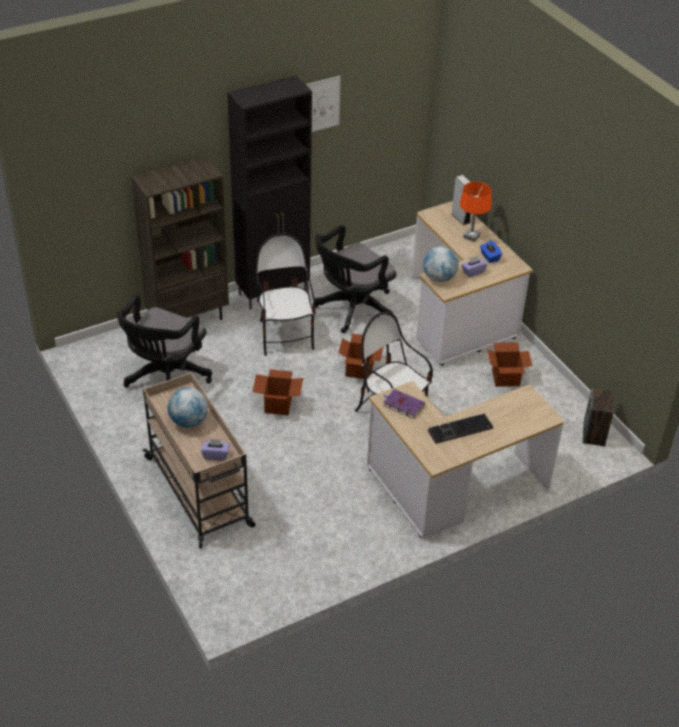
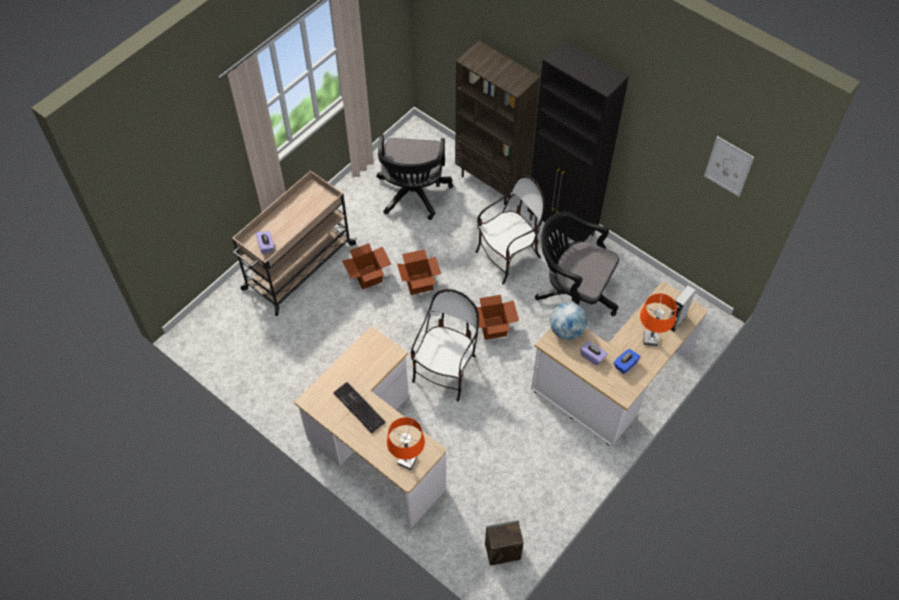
camera: 70 degrees right, 15 degrees up
black office chair [116,294,212,388] -> black office chair turned 90 degrees counterclockwise [377,134,453,220]
globe [168,387,208,428] -> none
picture [306,76,341,132] -> picture moved to [704,136,754,197]
purple book [383,389,425,419] -> none
cardboard box [487,343,532,387] -> cardboard box moved to [342,243,391,290]
none -> orange table lamp [387,417,425,470]

